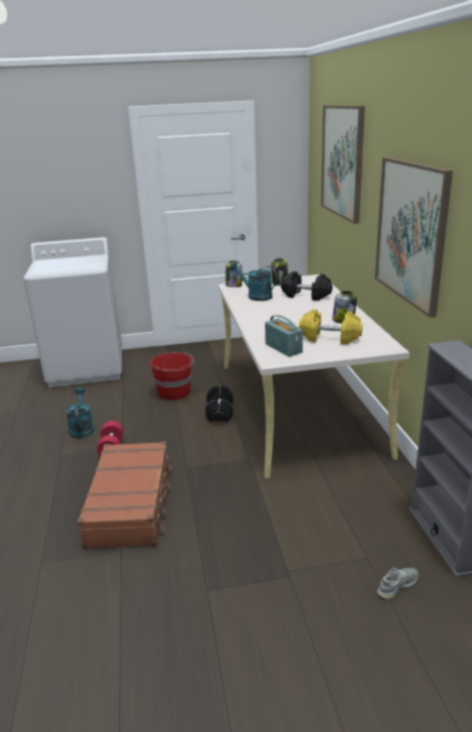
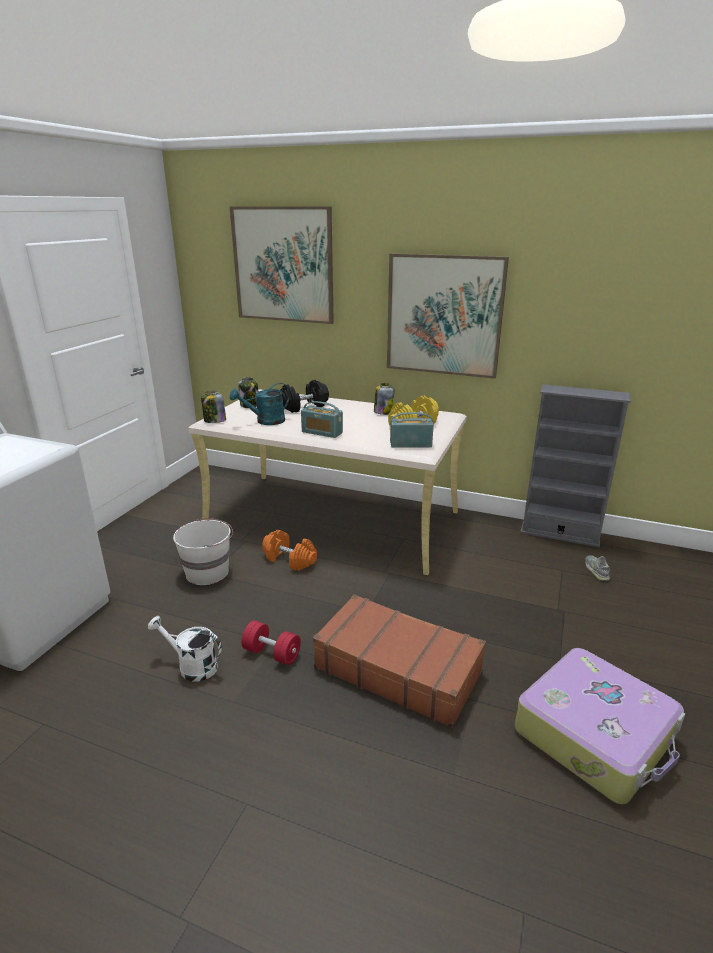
camera: 60 degrees left, 0 degrees up
turquoise watering can [66,387,94,438] -> white watering can [148,616,222,682]
red bucket [150,352,194,400] -> white bucket [173,518,233,585]
black dumbbell [205,385,233,422] -> orange dumbbell [262,530,317,571]
none -> radio [301,401,343,438]
none -> suitcase [515,648,685,804]

